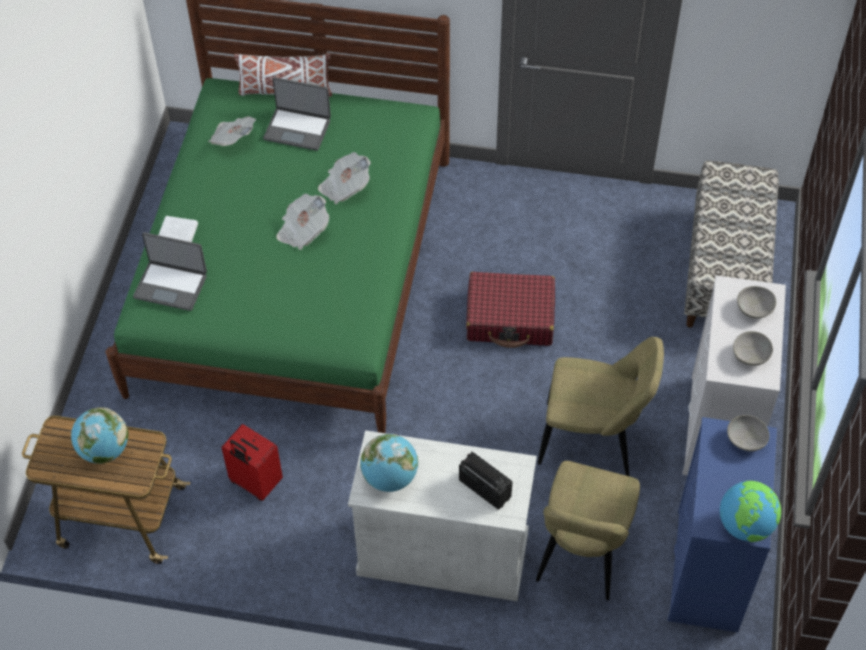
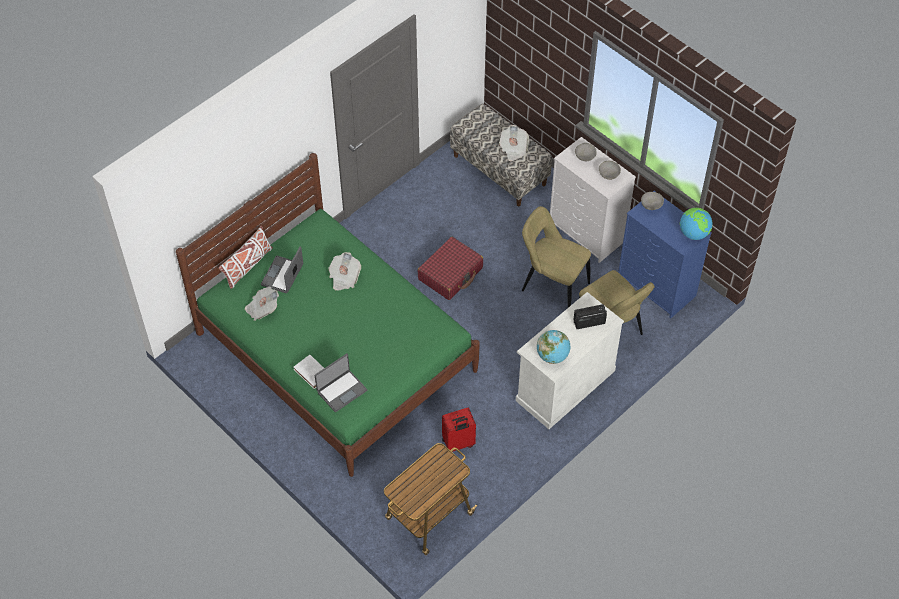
camera: 55 degrees left, 0 degrees up
globe [71,408,128,464] -> none
laptop [263,77,331,151] -> laptop turned 150 degrees clockwise [261,247,303,293]
newspaper [276,194,329,250] -> newspaper moved to [499,125,529,161]
beige chair [538,337,664,476] -> beige chair turned 105 degrees counterclockwise [522,206,591,308]

